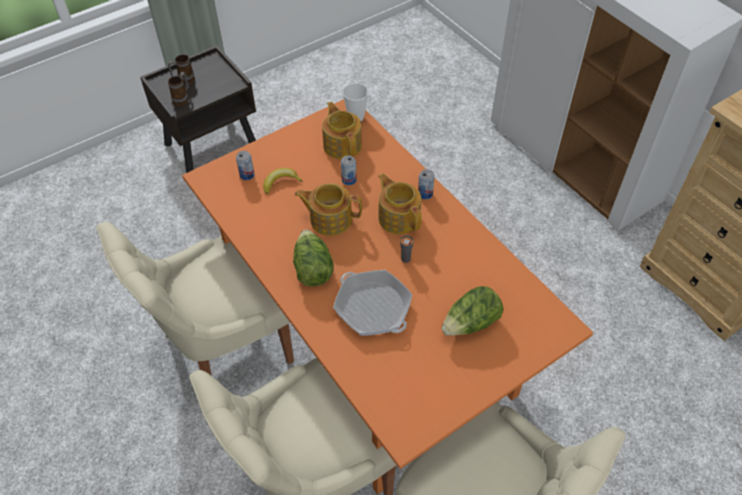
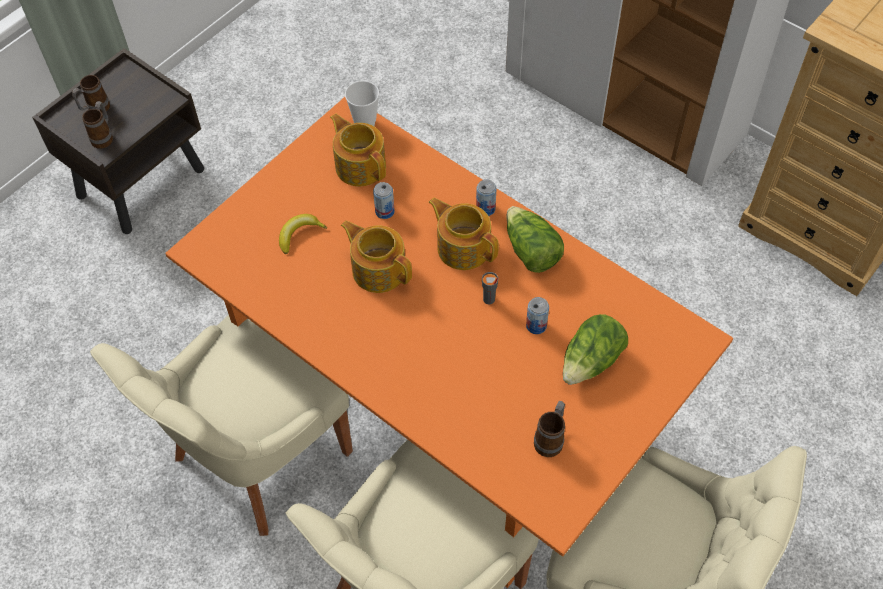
camera: 15 degrees left, 5 degrees up
can [236,151,255,180] -> can moved to [526,297,549,334]
lettuce [293,229,334,286] -> lettuce moved to [506,206,564,273]
teapot [294,183,362,236] -> teapot turned 45 degrees clockwise [341,221,412,293]
frying pan [333,270,412,336] -> none
none -> mug [534,401,565,457]

